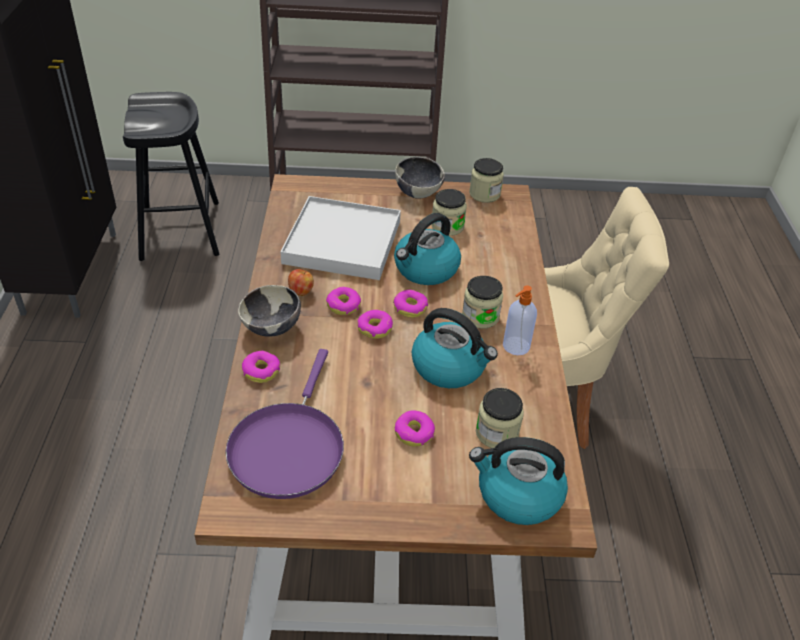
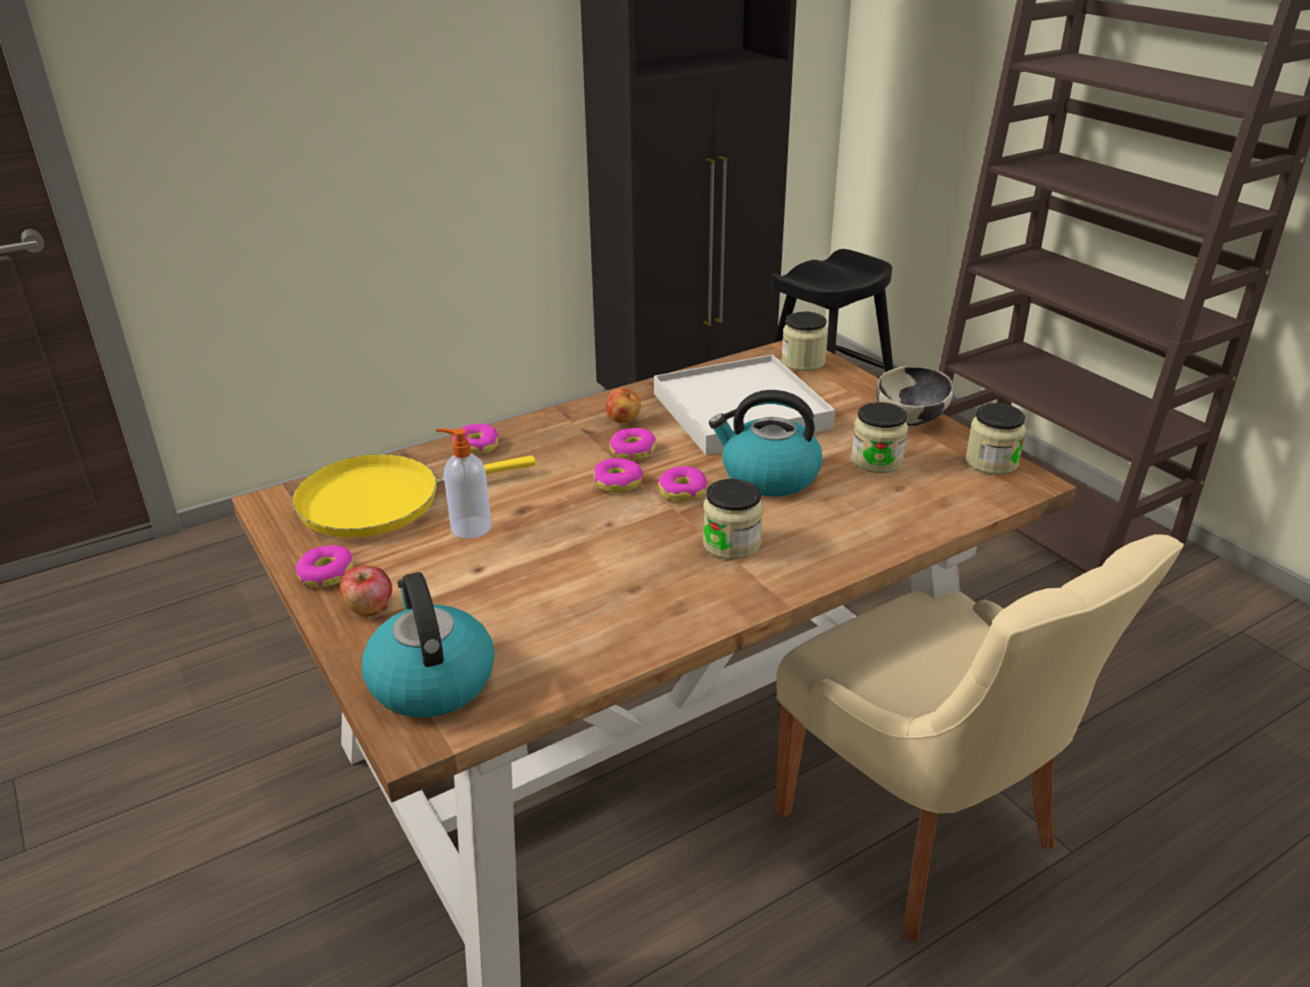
camera: 60 degrees right, 10 degrees down
purple frying pan [225,349,344,499] -> yellow frying pan [292,454,536,537]
bowl [238,285,301,337] -> none
donut [395,410,435,447] -> donut moved to [296,545,353,588]
kettle [412,308,498,388] -> none
jar [476,388,524,448] -> jar moved to [781,311,828,371]
soap dispenser [503,285,537,355] -> soap dispenser moved to [436,428,491,539]
none -> apple [339,565,392,616]

